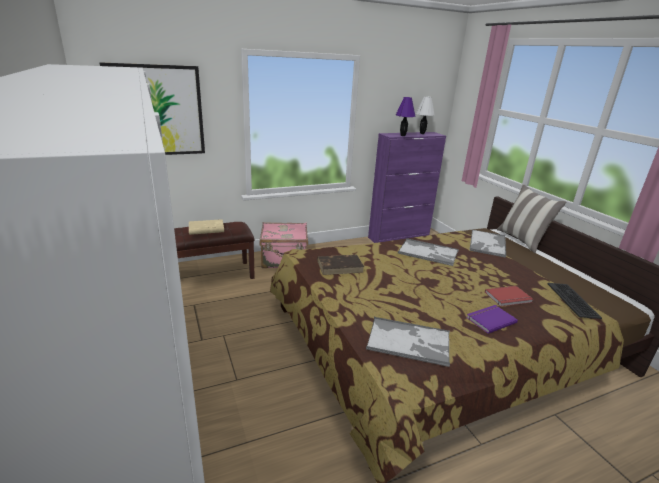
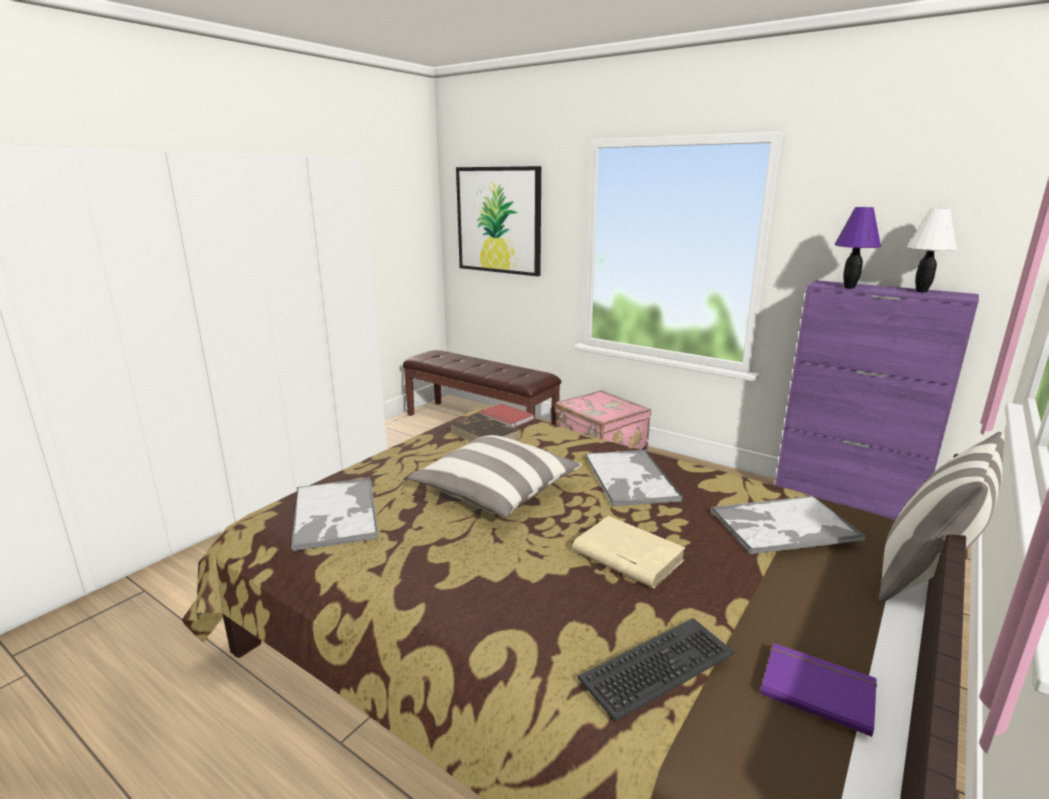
camera: 60 degrees right, 5 degrees down
beige book [189,219,224,235] -> beige book moved to [573,516,685,588]
purple book [466,305,518,334] -> purple book moved to [760,643,877,737]
red book [485,286,533,307] -> red book moved to [479,403,535,428]
none -> pillow [407,435,582,518]

